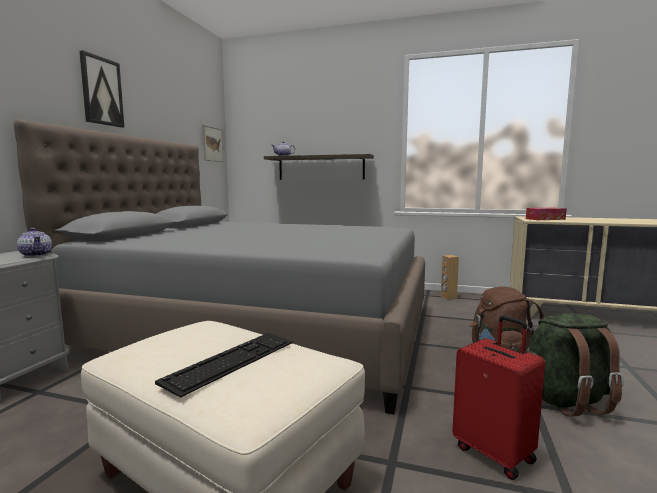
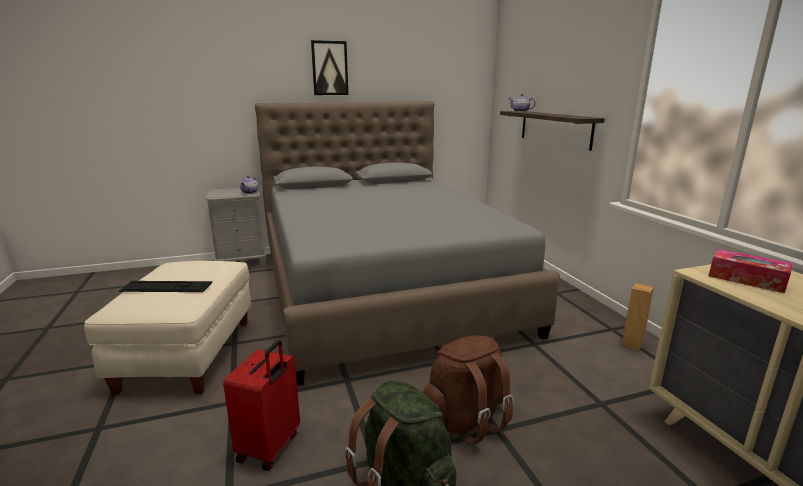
camera: 55 degrees right, 10 degrees up
picture [202,125,224,162] -> none

